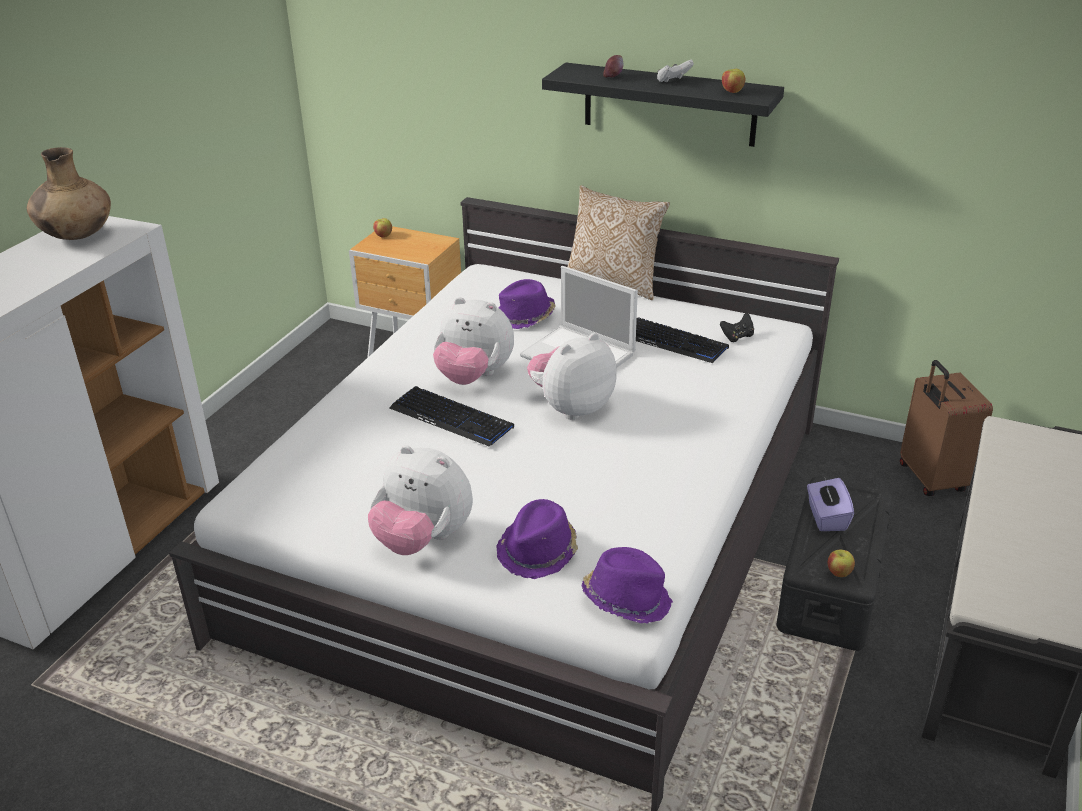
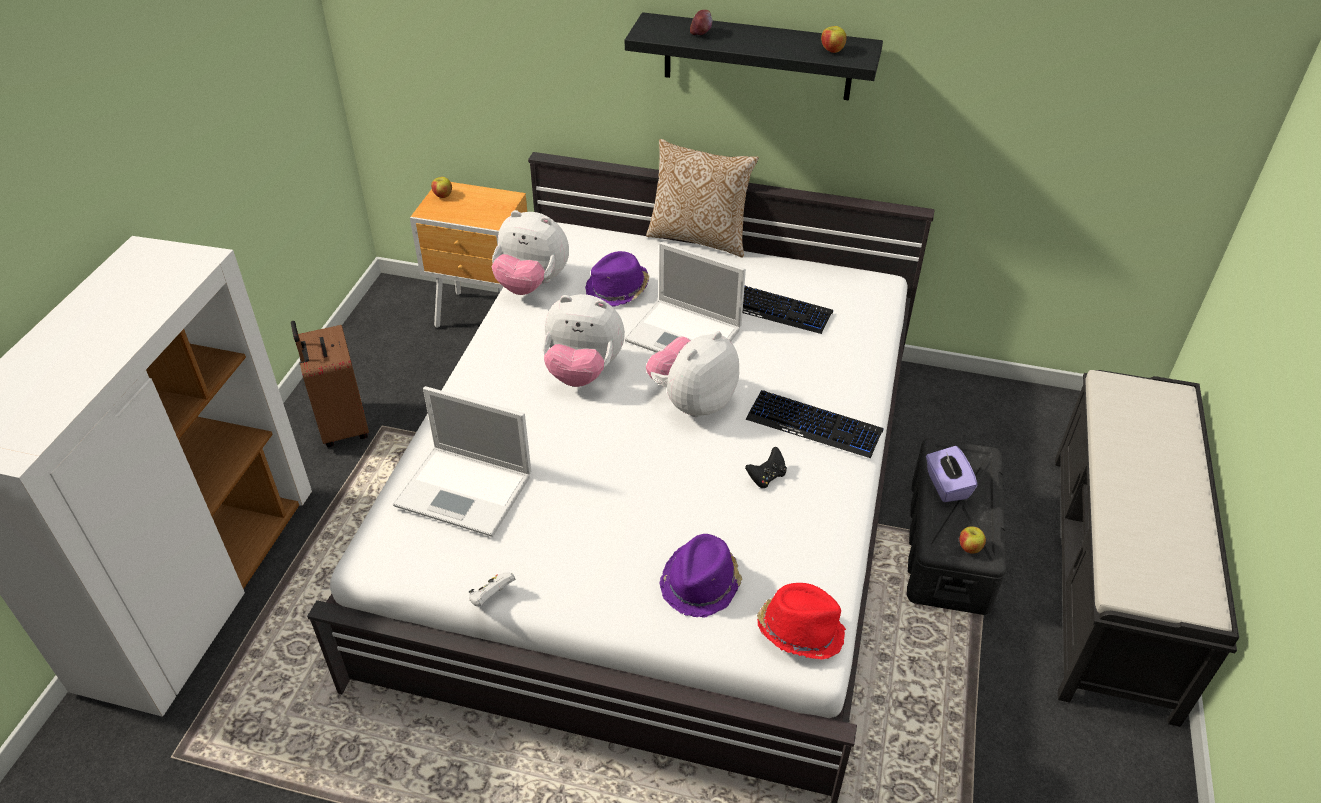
camera: 10 degrees left, 10 degrees up
brown vase [27,147,111,240] -> none
plush toy [368,445,473,555] -> plush toy moved to [492,210,569,295]
keyboard [389,386,514,447] -> keyboard moved to [746,390,884,458]
purple hat [581,547,673,624] -> red hat [757,583,846,660]
white game controller [657,59,694,83] -> white game controller moved to [468,573,515,606]
black game controller [720,313,754,342] -> black game controller moved to [745,447,787,488]
brown suitcase [900,360,993,496] -> brown suitcase moved to [291,321,369,447]
none -> laptop [393,386,531,537]

